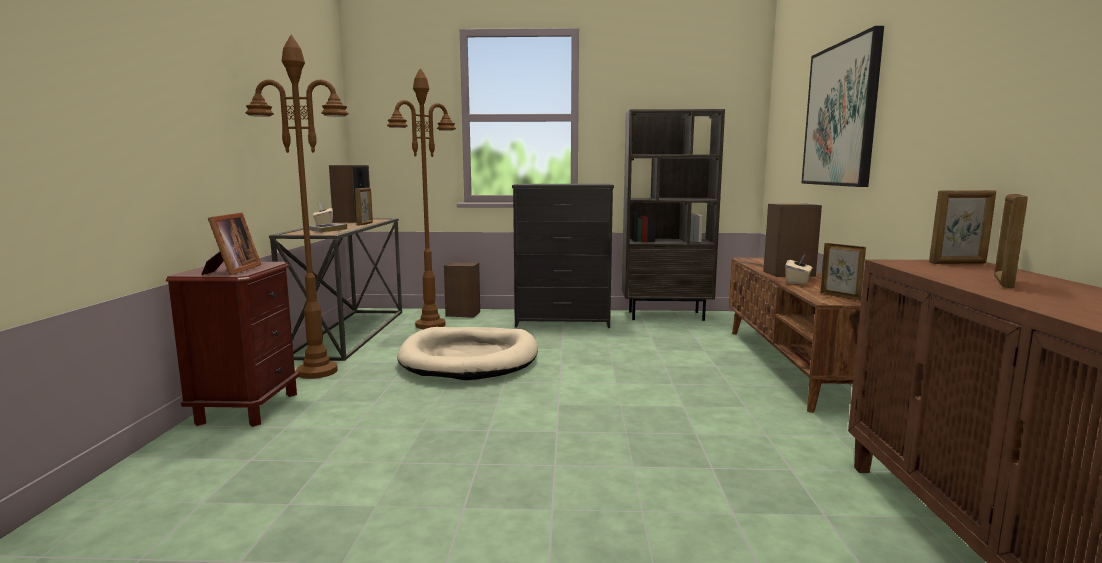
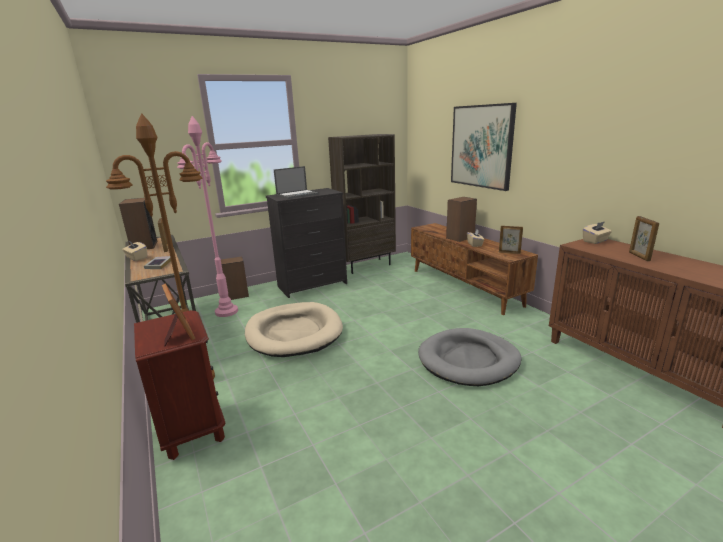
camera: 30 degrees left, 10 degrees up
brown floor lamp [387,68,456,329] -> pink floor lamp [177,116,238,317]
picture frame [929,190,996,264] -> beige tissue box [583,222,612,244]
none -> laptop [274,166,319,199]
none -> grey dog bed [418,328,522,386]

